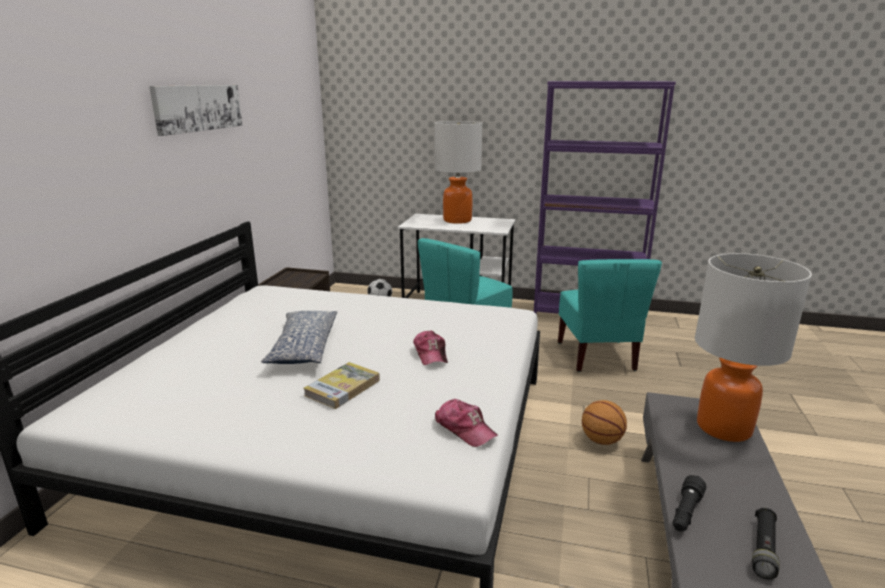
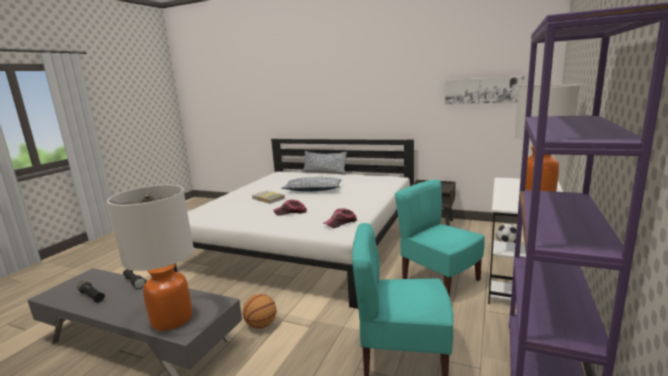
camera: 100 degrees right, 5 degrees down
picture [149,85,243,136] -> picture moved to [445,76,524,104]
cap [435,399,498,447] -> cap moved to [324,208,357,228]
none -> pillow [302,151,347,175]

